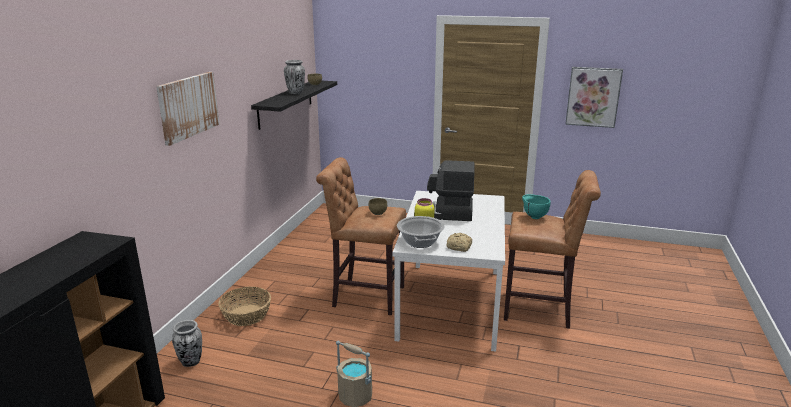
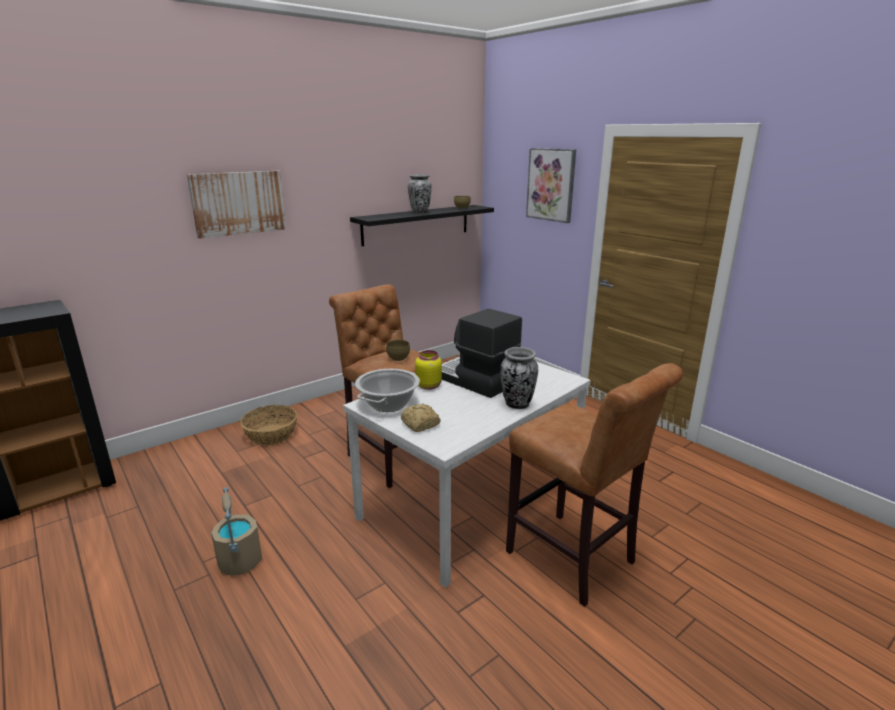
camera: 35 degrees right, 0 degrees up
vase [172,320,202,367] -> vase moved to [500,347,538,409]
turquoise bowl [522,194,551,219] -> none
picture [565,67,623,128] -> picture moved to [526,148,576,223]

